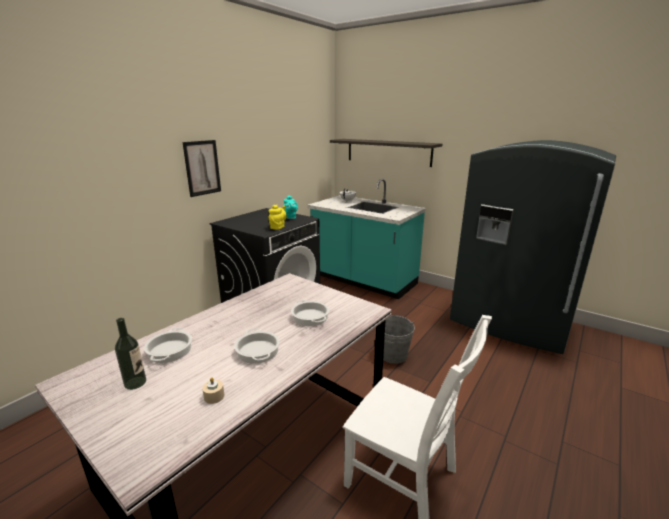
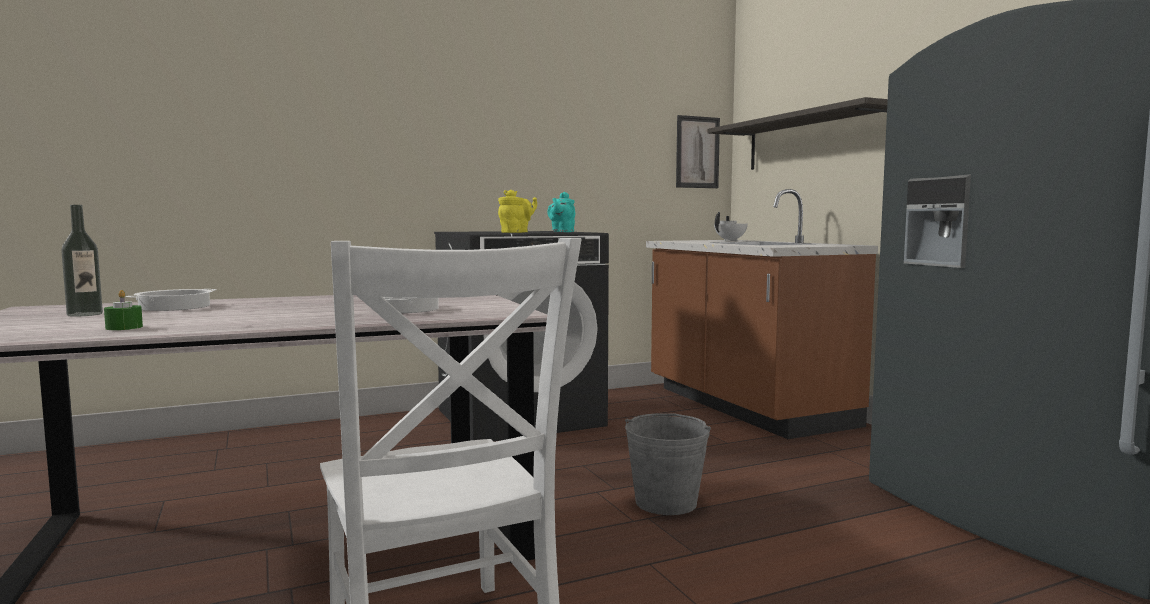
camera: 30 degrees right, 15 degrees down
picture [182,140,221,197] -> picture moved to [676,115,720,188]
beige candle [202,377,224,404] -> green candle [104,290,143,330]
cooking pot [234,328,280,364] -> none
turquoise counter [308,179,426,299] -> brown counter [646,189,878,439]

